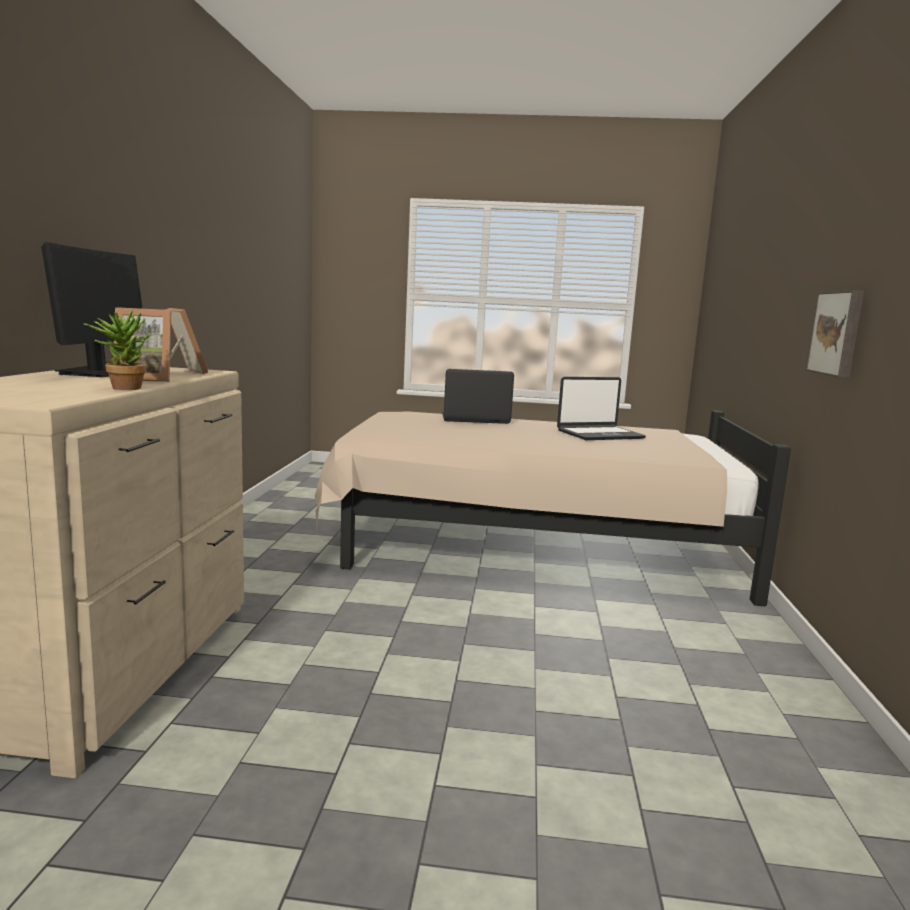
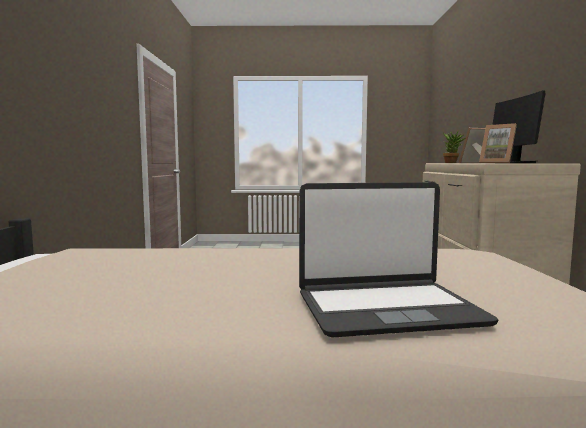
camera: 175 degrees right, 5 degrees down
laptop [557,377,646,440] -> none
picture [806,290,864,378] -> none

